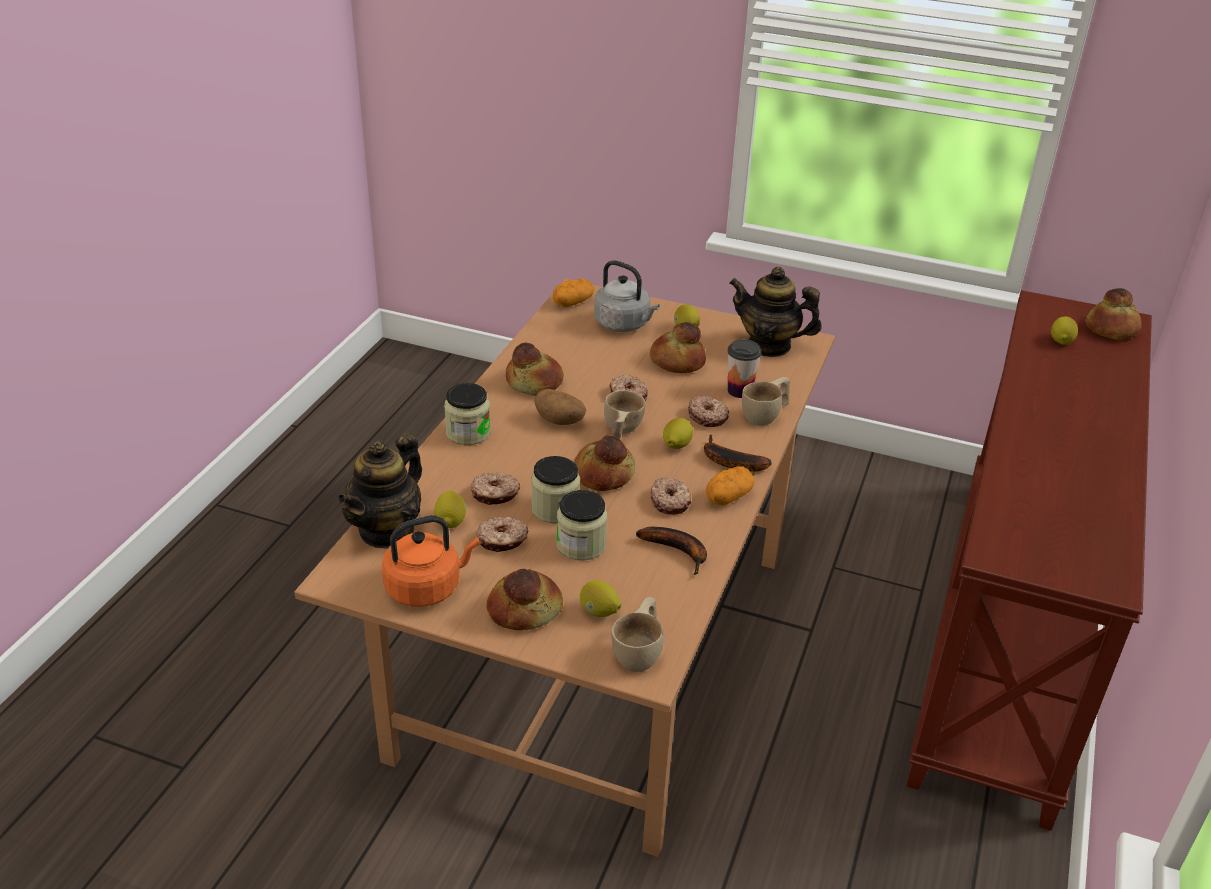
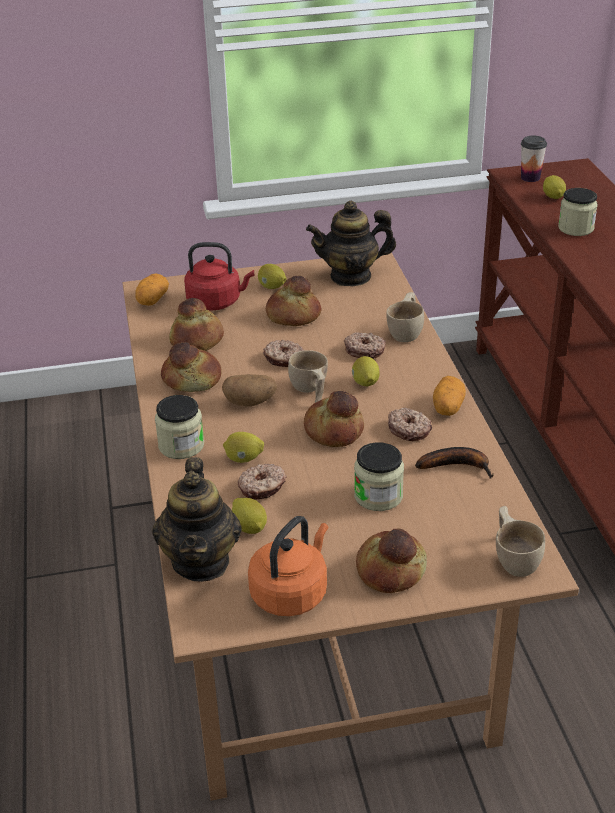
camera: 30 degrees left, 0 degrees up
donut [477,517,528,552] -> none
jar [531,456,580,524] -> jar moved to [558,188,598,236]
lemon [580,580,621,617] -> lemon moved to [223,432,264,463]
grey kettle [594,261,660,332] -> red kettle [184,242,254,311]
banana [704,435,772,471] -> none
cup [728,339,761,398] -> cup moved to [521,136,547,182]
bread [1086,288,1142,340] -> bread moved to [169,298,224,351]

